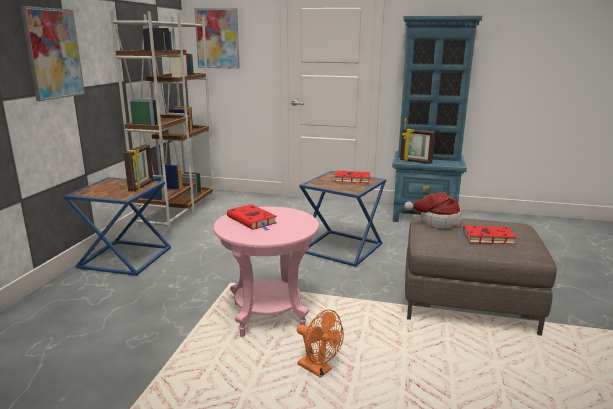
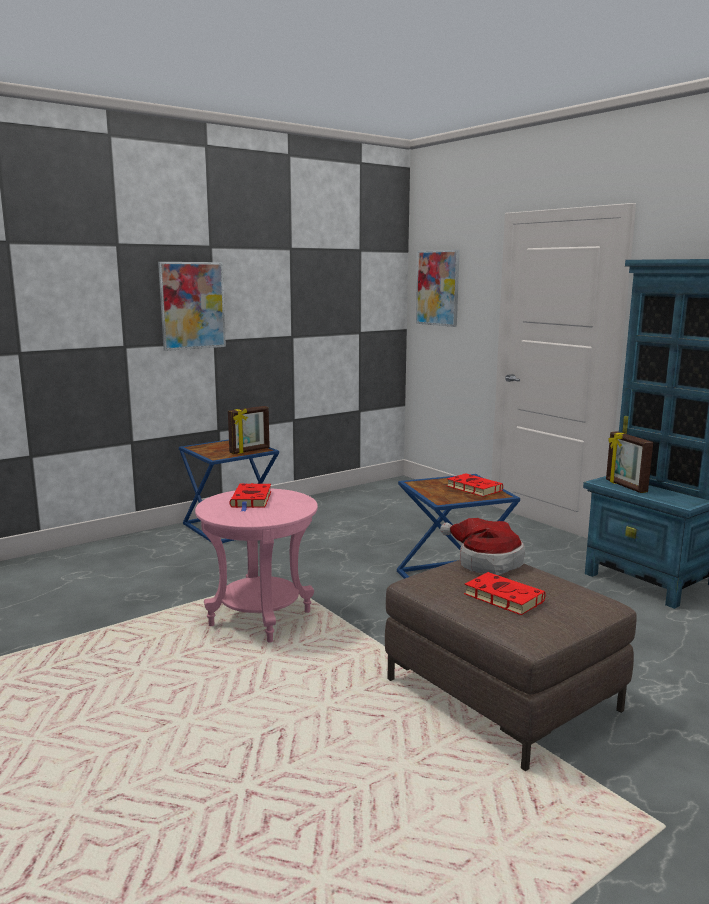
camera: 40 degrees right, 5 degrees down
brown bookcase [110,11,215,233] -> none
orange fan [297,310,344,378] -> none

